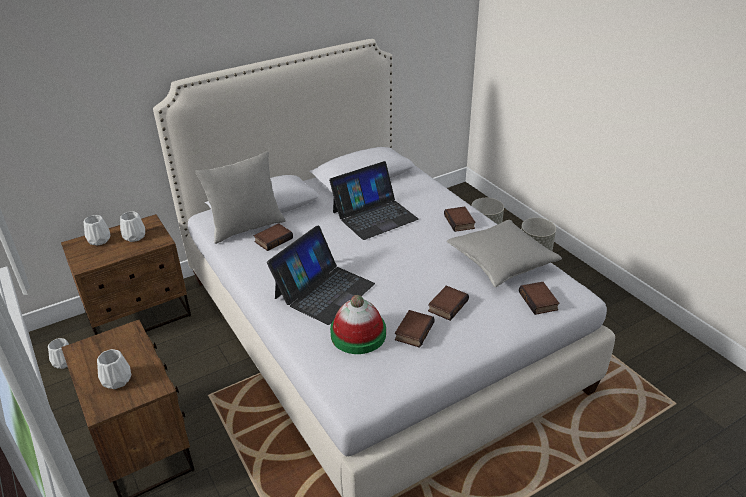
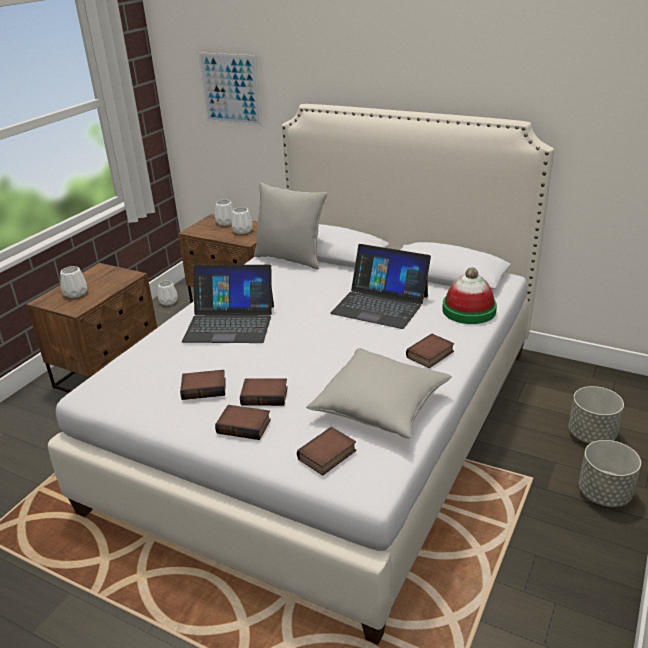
camera: 60 degrees right, 5 degrees down
book [254,223,293,251] -> book moved to [215,405,271,440]
hat [330,295,386,354] -> hat moved to [442,267,497,324]
none -> picture [198,53,262,127]

